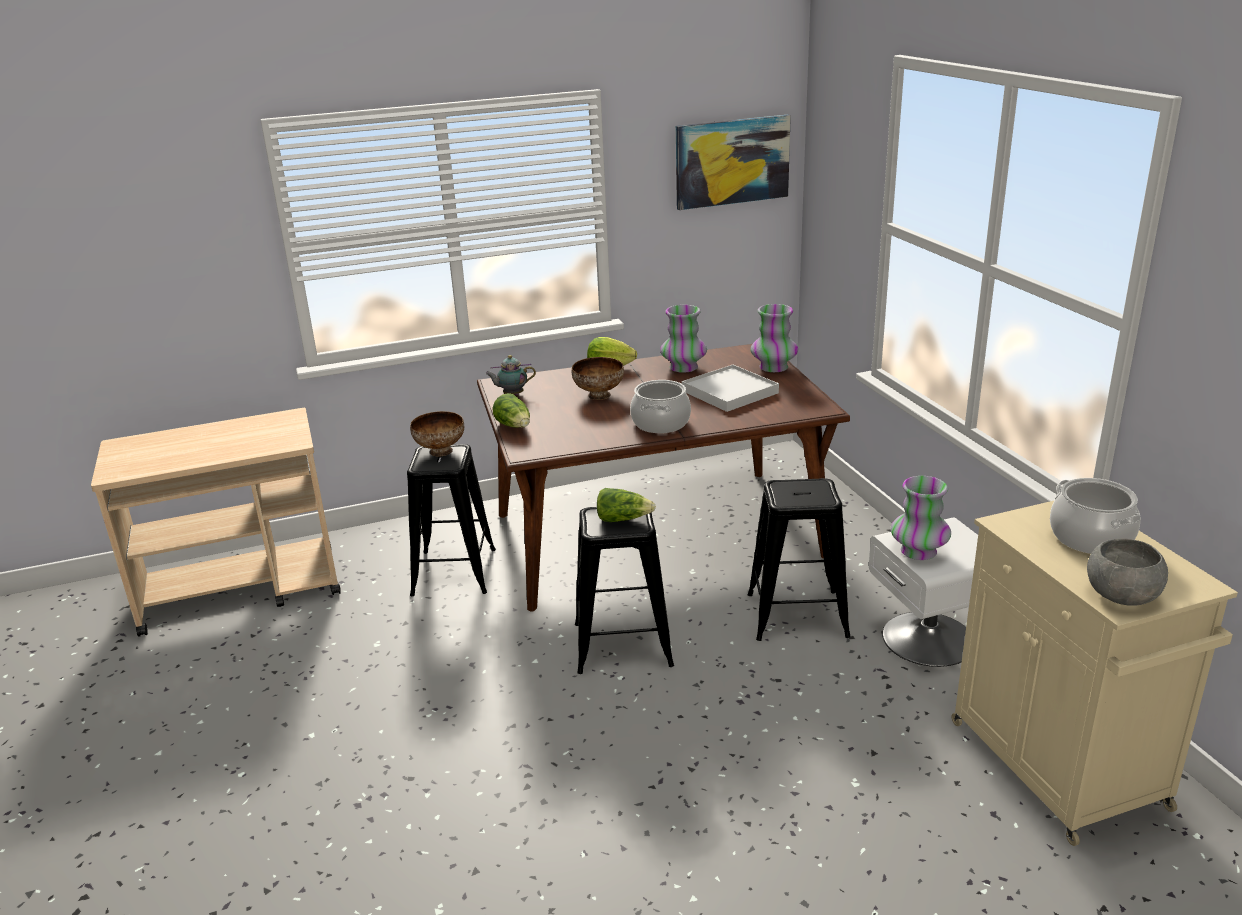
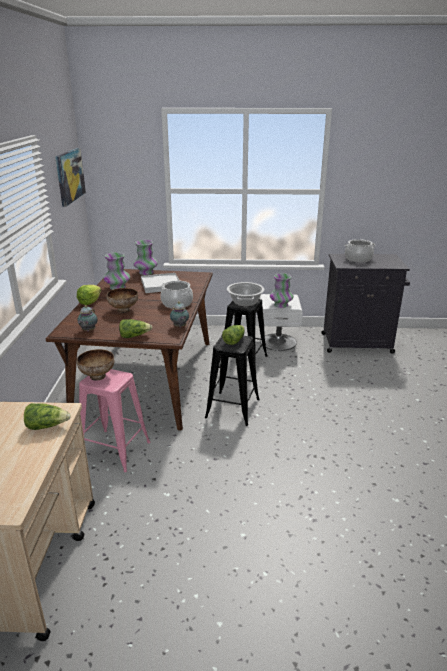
camera: 70 degrees left, 0 degrees up
black stool [407,444,496,596] -> pink stool [79,369,150,472]
beige cabinet [952,500,1238,846] -> black cabinet [321,254,410,354]
grey bowl [1087,539,1168,606] -> none
none -> lettuce [24,403,71,430]
none -> teapot [170,302,189,328]
none -> cooking pot [227,282,264,307]

